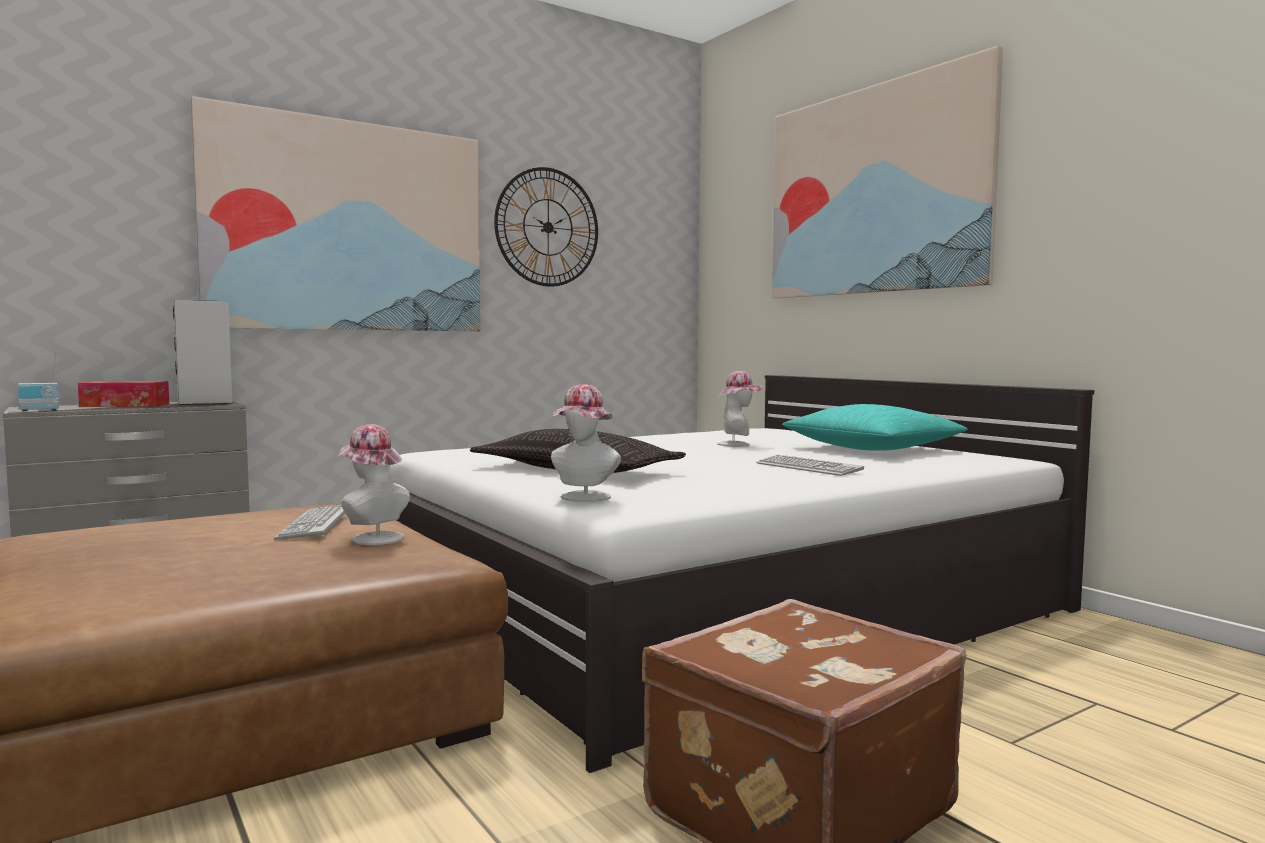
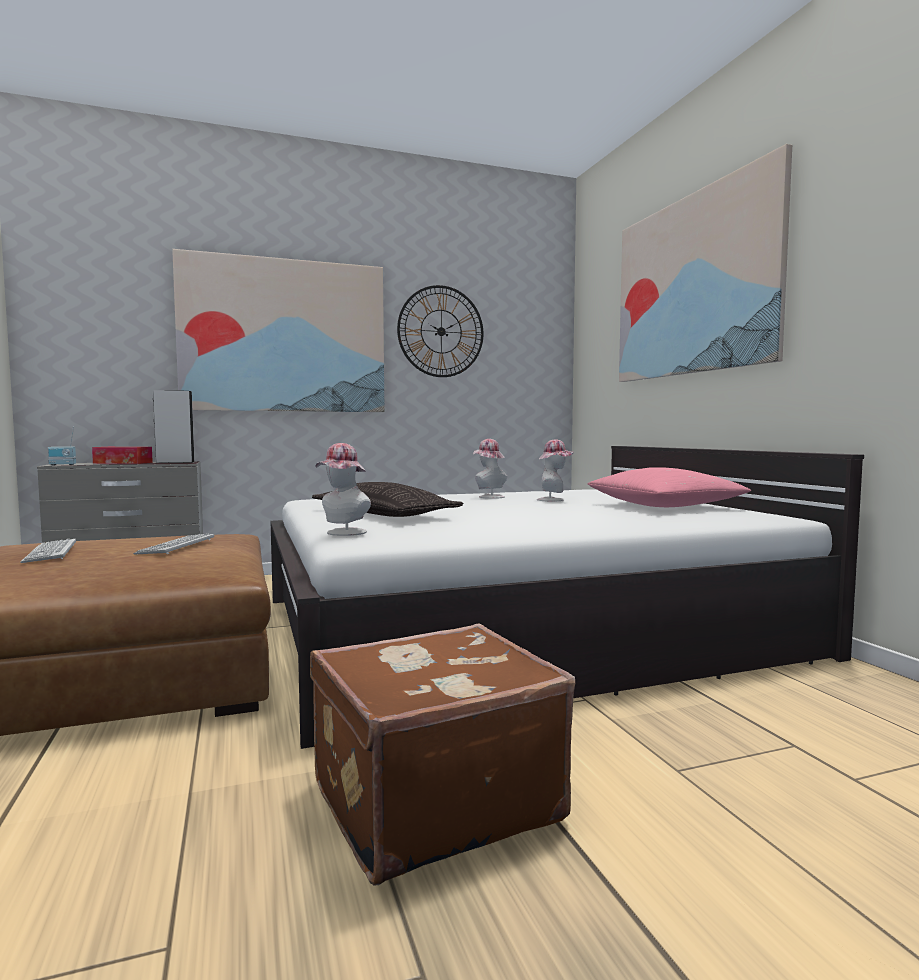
camera: 15 degrees right, 0 degrees up
hat [338,424,410,545] -> hat moved to [473,439,507,499]
keyboard [756,455,864,476] -> keyboard moved to [20,539,76,563]
turquoise pillow [782,404,968,451] -> pink pillow [588,467,751,507]

